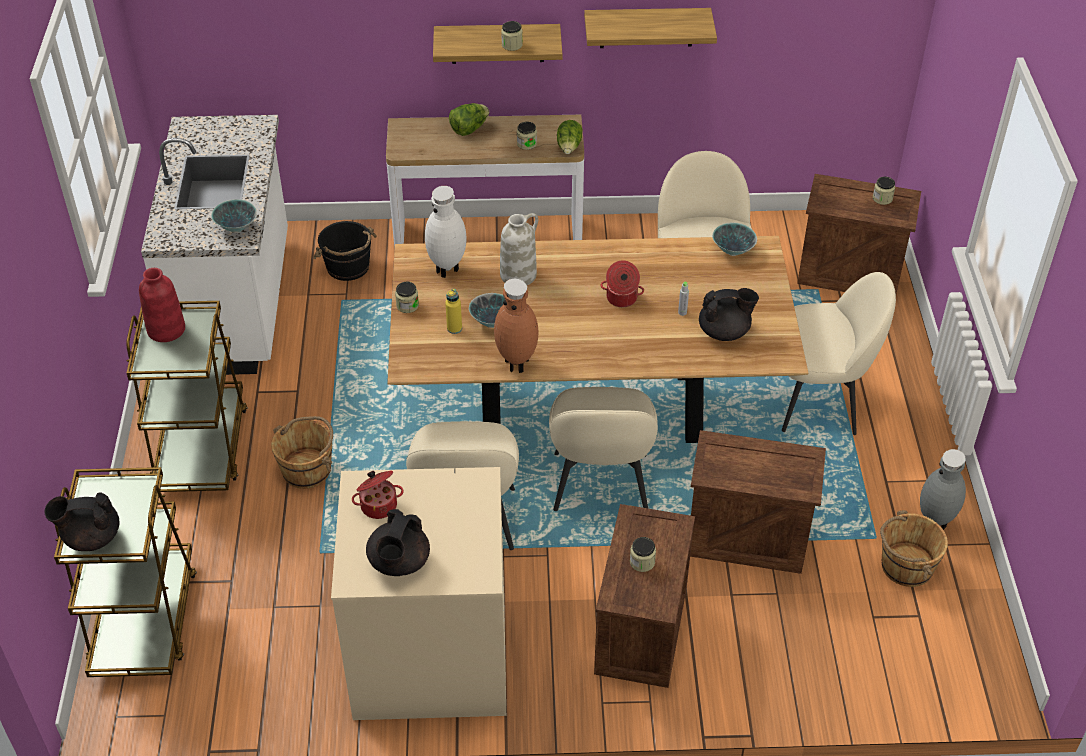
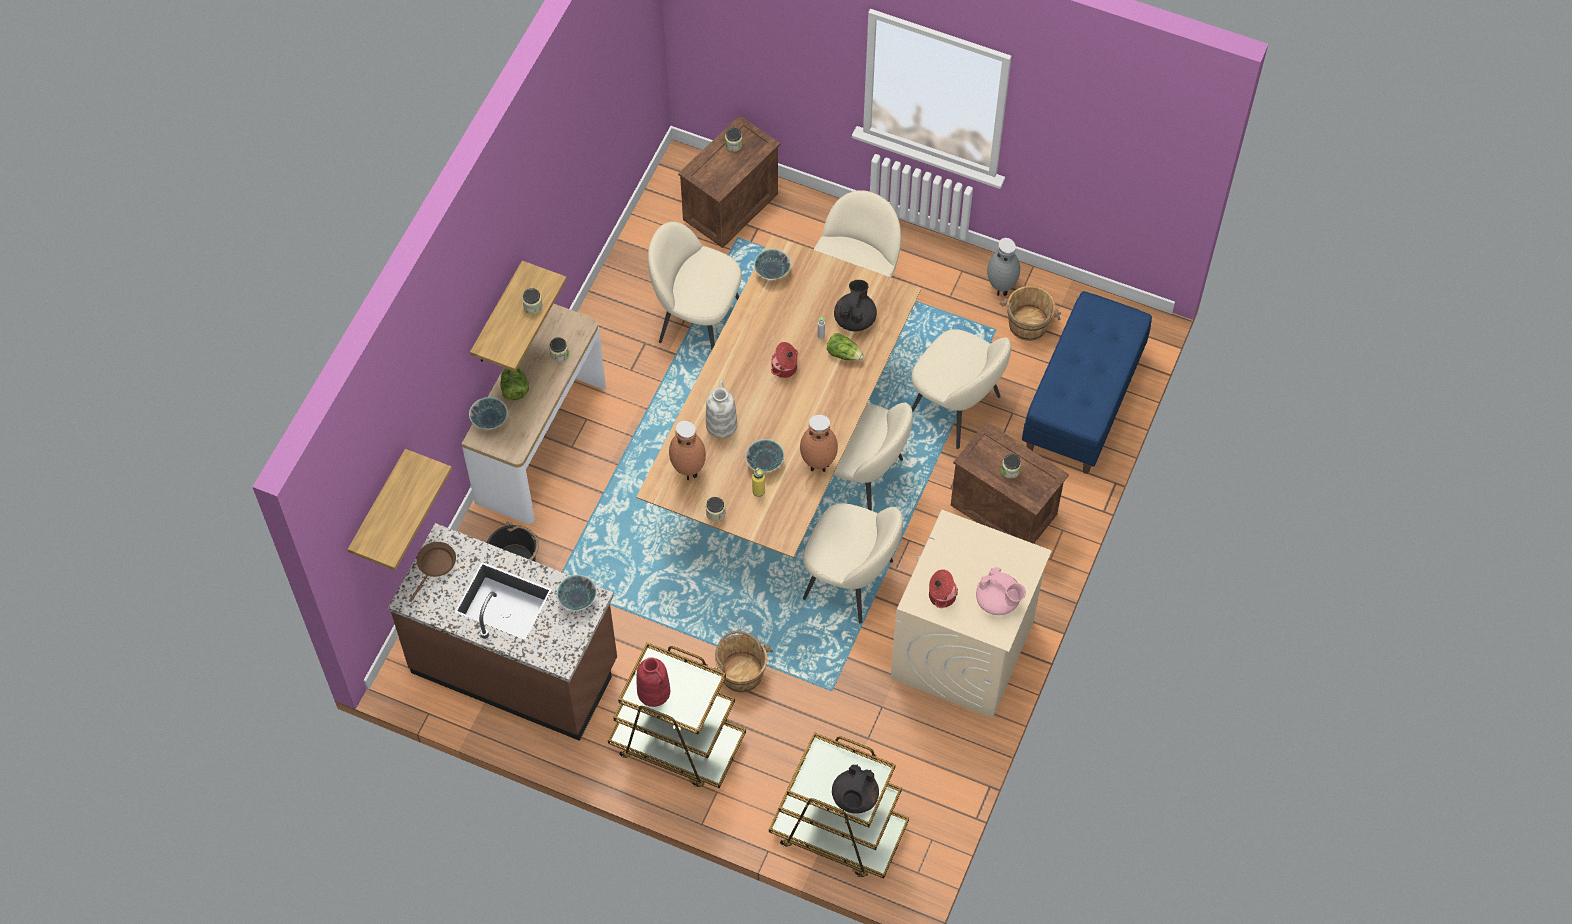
camera: 65 degrees left, 15 degrees up
white counter [141,115,288,375] -> brown counter [388,523,617,741]
black teapot [366,509,430,576] -> pink teapot [976,567,1026,615]
white vase [425,186,467,278] -> brown vase [669,421,706,480]
lettuce [557,120,583,154] -> lettuce moved to [827,333,864,361]
shelf [584,8,717,48] -> shelf moved to [348,449,452,570]
crate [690,430,826,574] -> beige chair [911,329,1011,449]
none -> brown frying pan [409,542,456,602]
none -> bowl [469,397,508,429]
none -> blue bench [1022,291,1152,474]

